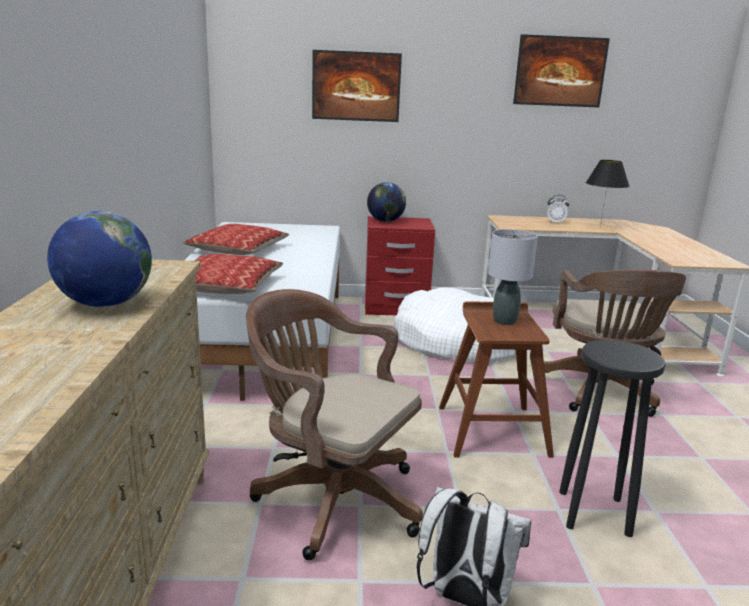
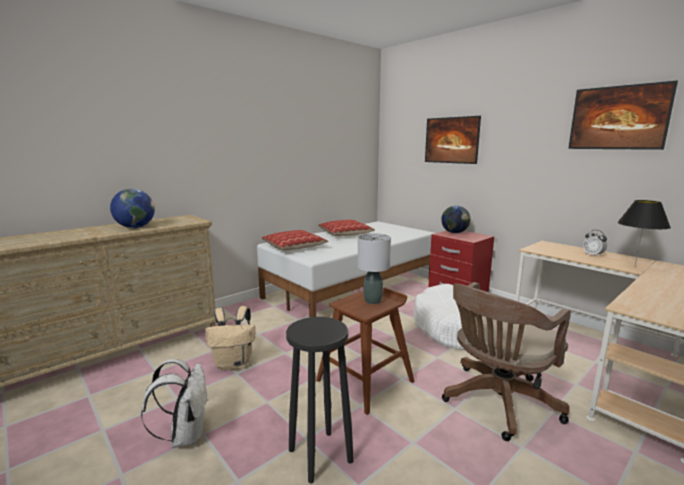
camera: 50 degrees right, 5 degrees down
brown office chair [246,289,423,560] -> beige backpack [205,306,255,371]

